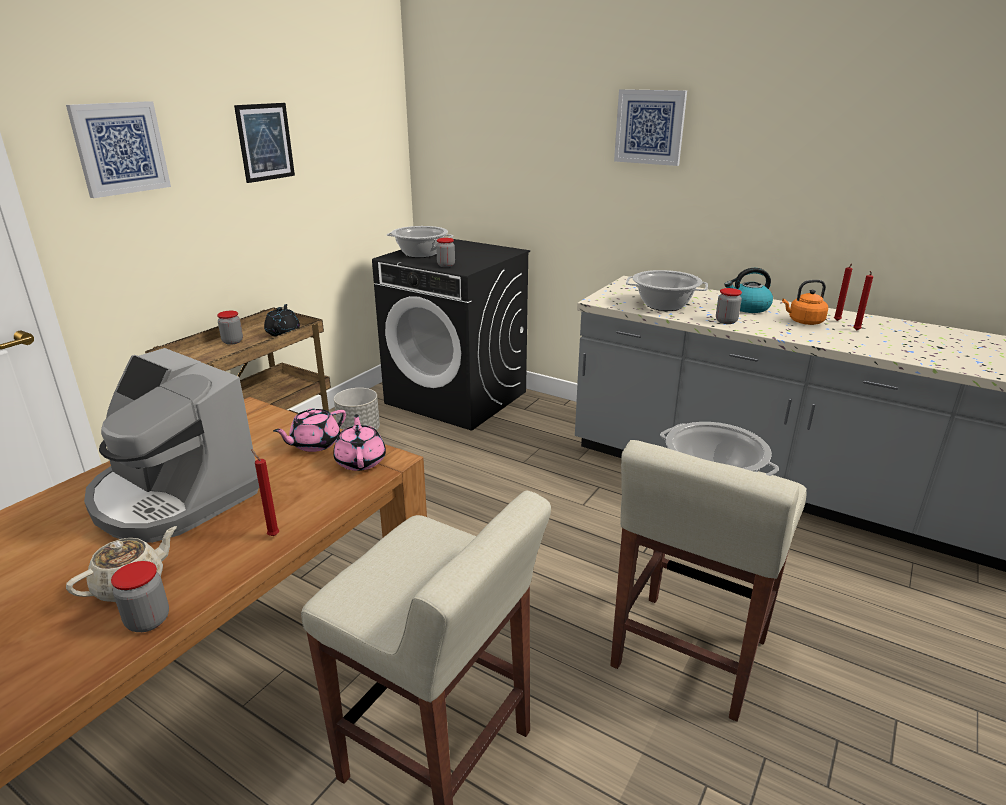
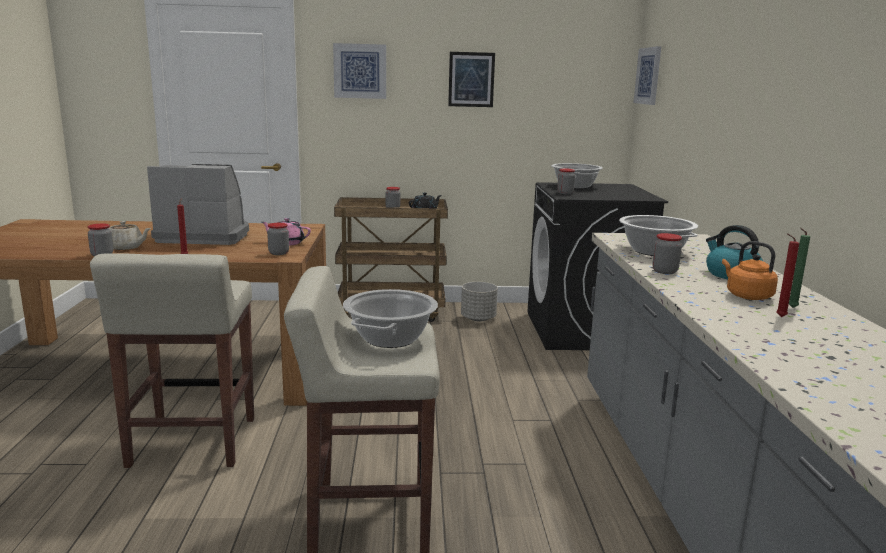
camera: 55 degrees right, 10 degrees down
coffee machine [84,348,259,543] -> coffee machine turned 90 degrees clockwise [147,164,249,245]
pink teapot [333,414,386,471] -> jar [267,223,289,255]
picture [614,89,687,166] -> picture moved to [633,46,661,105]
red candle [834,264,852,321] -> green candle [789,228,810,308]

